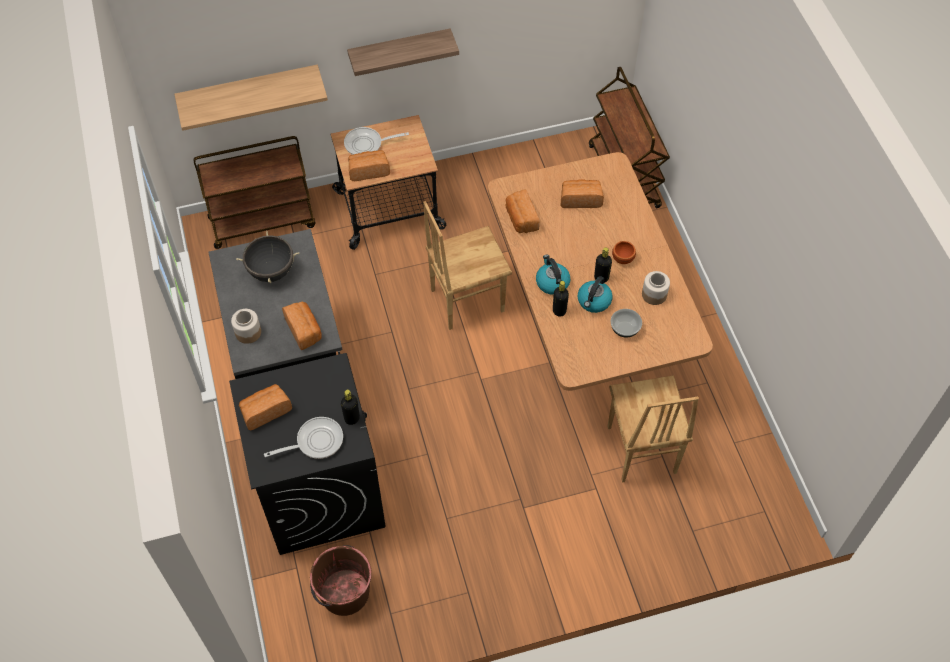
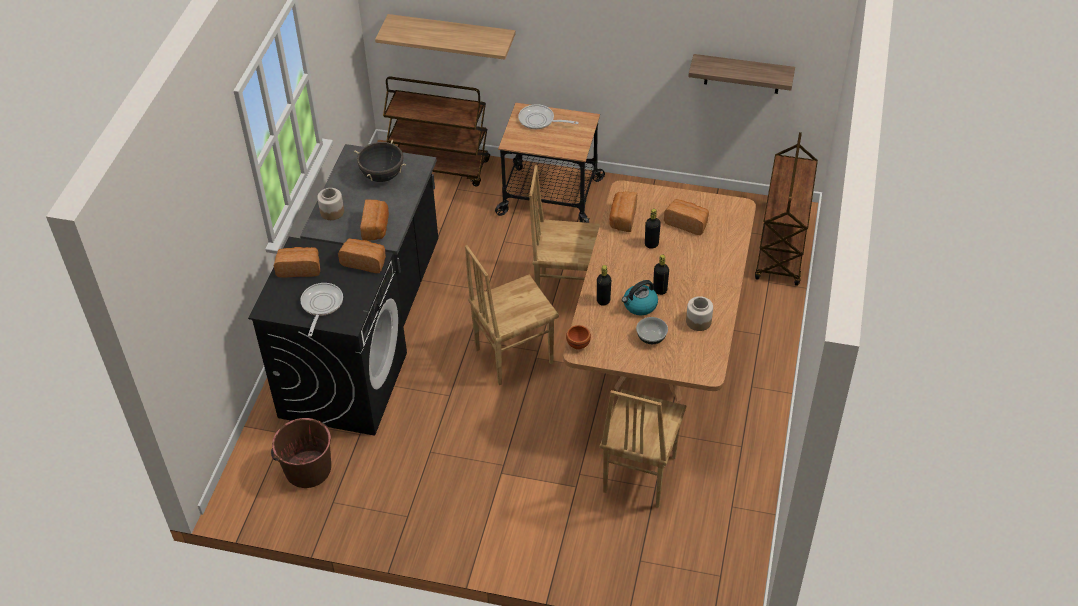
camera: 30 degrees right, 10 degrees down
frying pan [264,417,343,459] -> frying pan turned 90 degrees counterclockwise [300,283,343,337]
black bottle [341,389,360,425] -> black bottle moved to [645,209,661,249]
shelf [347,28,459,76] -> shelf moved to [688,54,795,94]
bread [348,150,390,181] -> bread moved to [338,238,386,273]
kettle [536,255,570,295] -> none
brown bowl [612,241,636,264] -> brown bowl moved to [566,325,591,350]
none -> brown chair [465,245,559,385]

